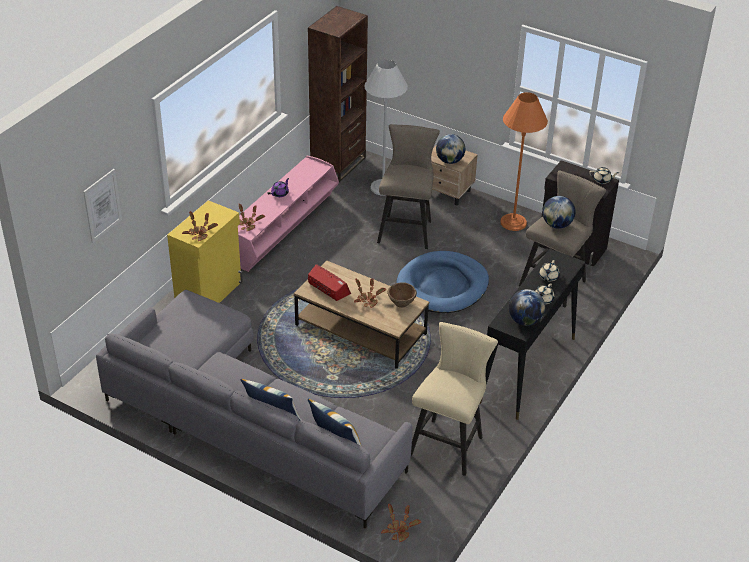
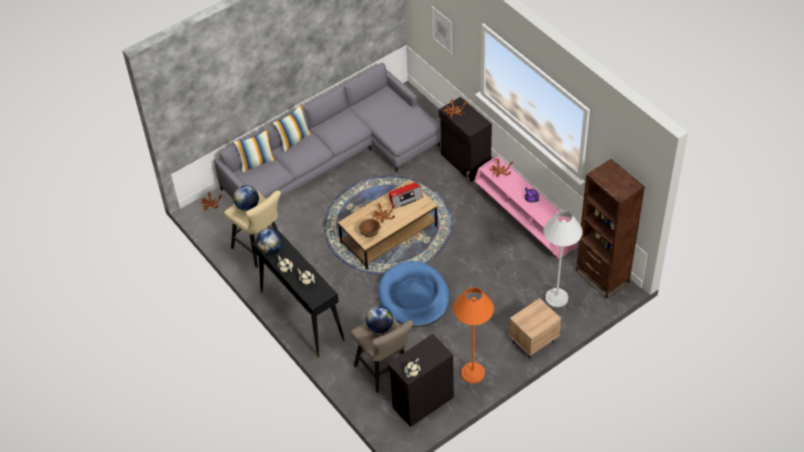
camera: 115 degrees right, 10 degrees up
yellow cabinet [167,200,243,303] -> black cabinet [439,97,492,182]
beige stool [377,124,440,249] -> none
globe [436,134,465,164] -> globe moved to [233,185,259,211]

